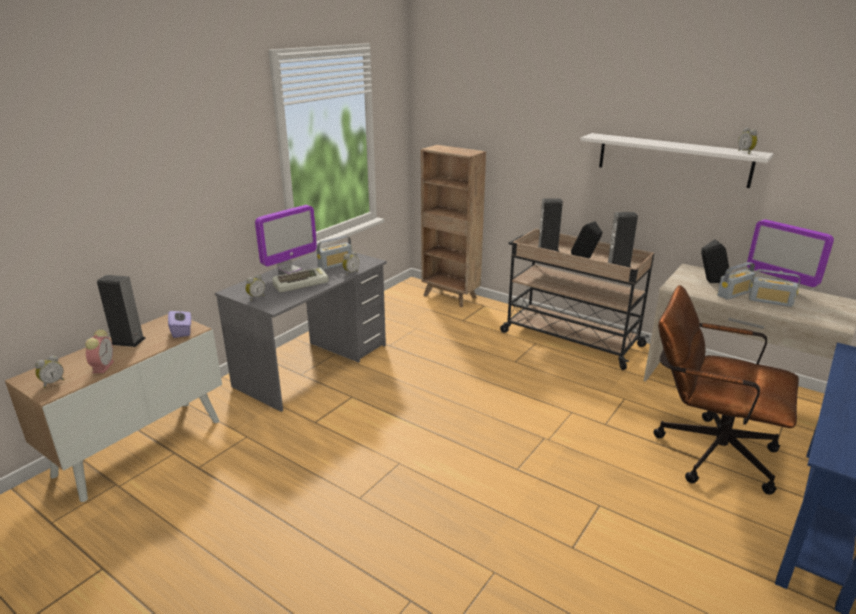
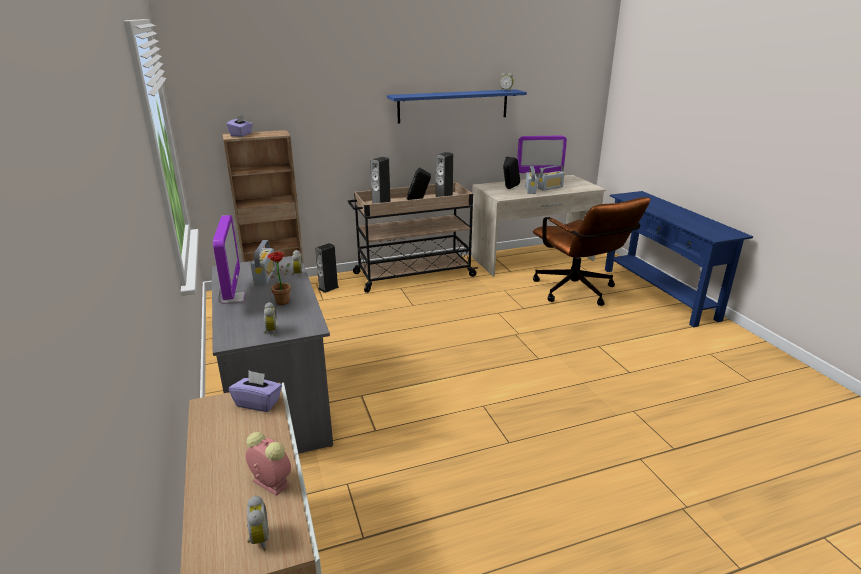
camera: 55 degrees left, 0 degrees up
speaker [97,275,146,347] -> speaker moved to [315,243,339,293]
keyboard [272,267,329,292] -> potted plant [259,251,291,305]
white shelf [580,133,774,188] -> blue shelf [387,89,527,124]
brown office chair [653,285,799,495] -> brown office chair turned 90 degrees counterclockwise [533,197,651,306]
none -> purple tissue box [227,115,253,137]

